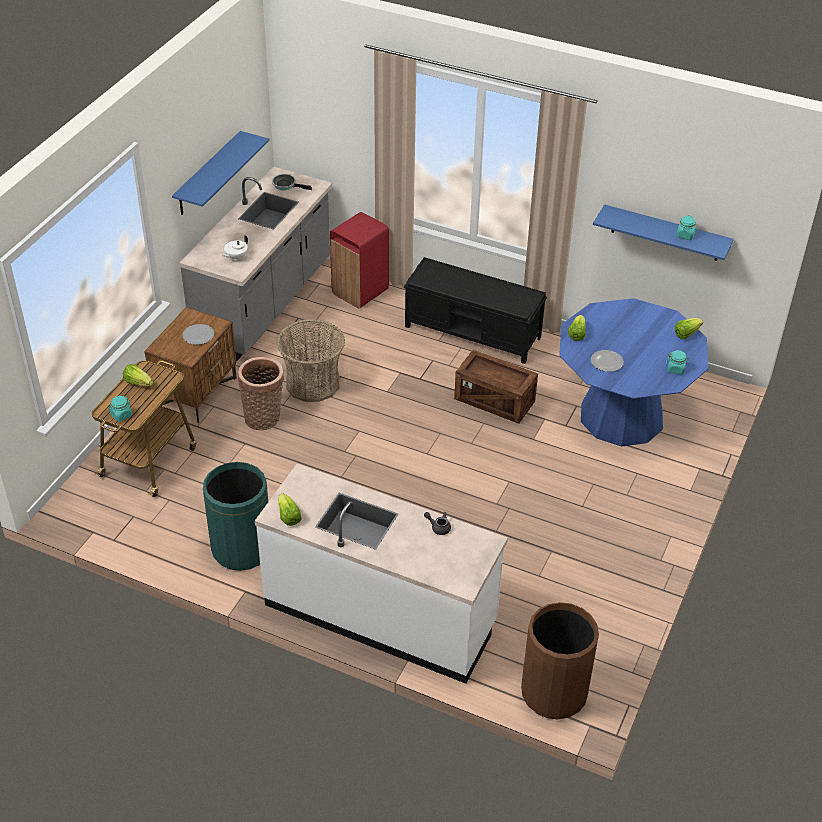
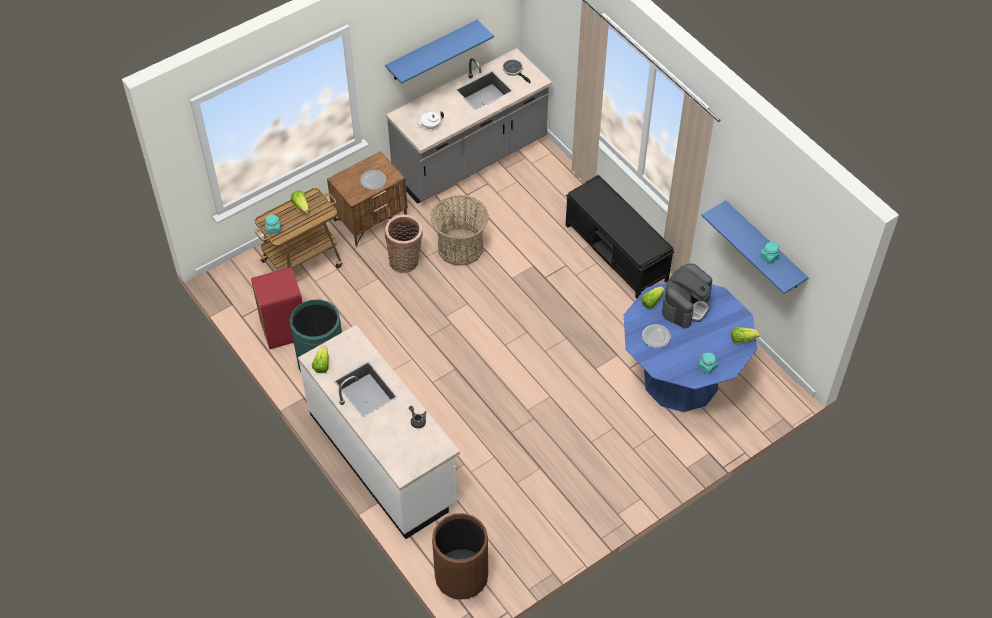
camera: 30 degrees right, 10 degrees up
red trash can [330,212,389,308] -> red trash can moved to [251,267,303,350]
crate [454,350,538,424] -> none
none -> coffee machine [662,264,712,328]

